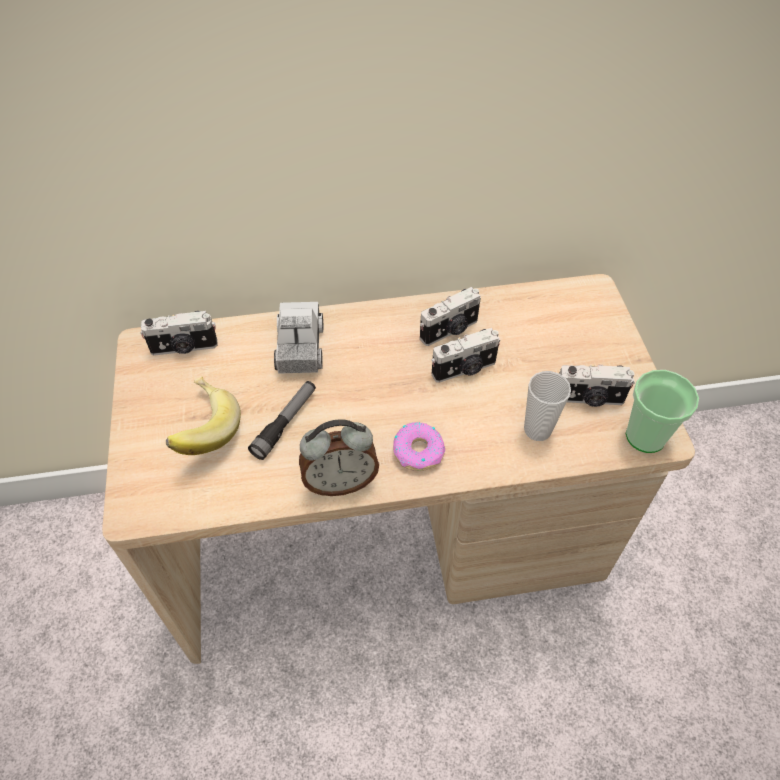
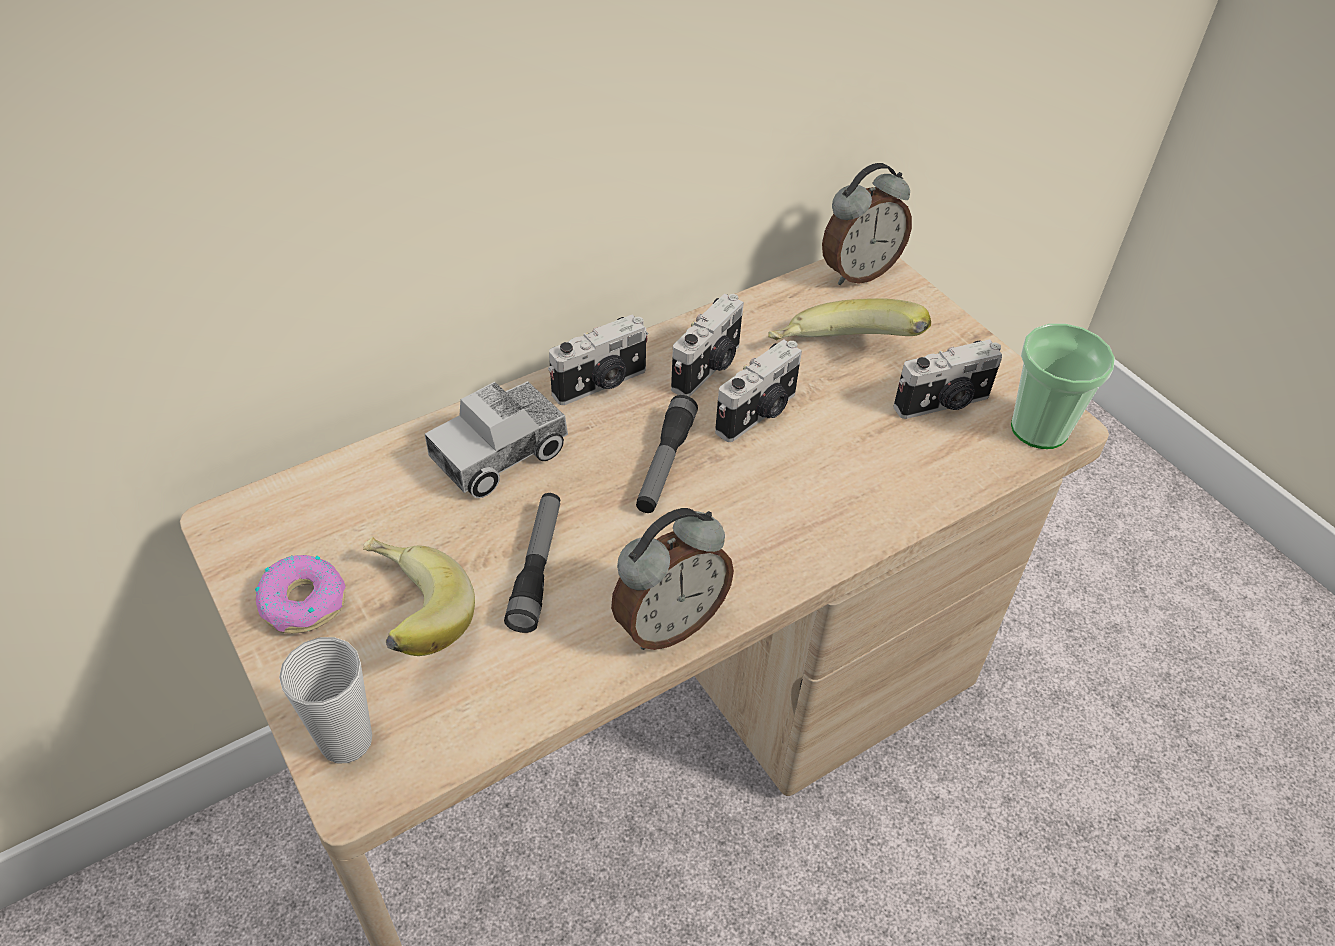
camera: 25 degrees left, 5 degrees down
camera [141,311,217,356] -> camera moved to [548,314,648,405]
toy truck [274,302,323,374] -> toy truck turned 105 degrees counterclockwise [425,381,568,498]
donut [393,422,445,471] -> donut moved to [255,555,346,634]
cup [524,371,571,441] -> cup moved to [279,637,372,763]
none -> flashlight [636,395,698,513]
none -> banana [768,298,931,341]
none -> alarm clock [822,163,912,285]

